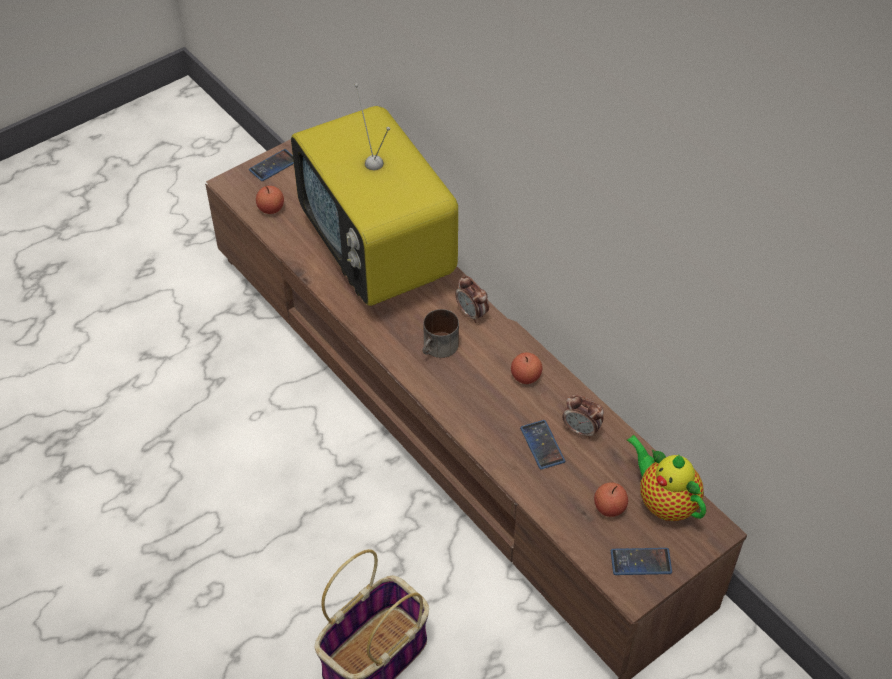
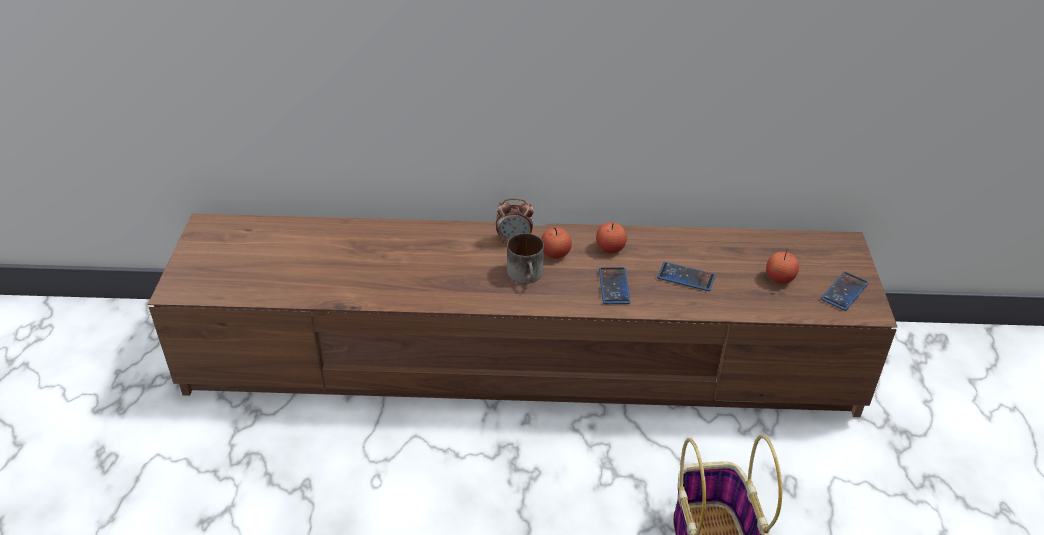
camera: 50 degrees left, 10 degrees down
phone [249,149,294,181] -> phone moved to [599,267,631,304]
apple [256,185,284,214] -> apple moved to [541,228,572,259]
television [291,83,458,306] -> none
alarm clock [562,395,604,439] -> none
teapot [627,435,706,521] -> none

